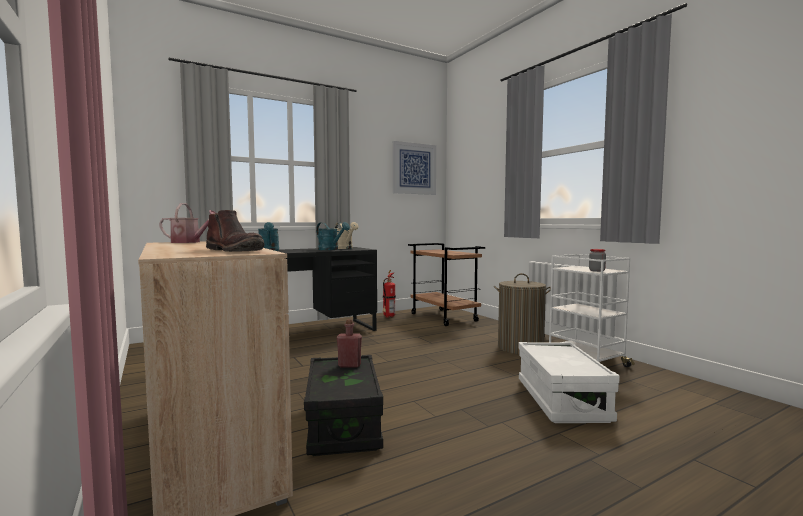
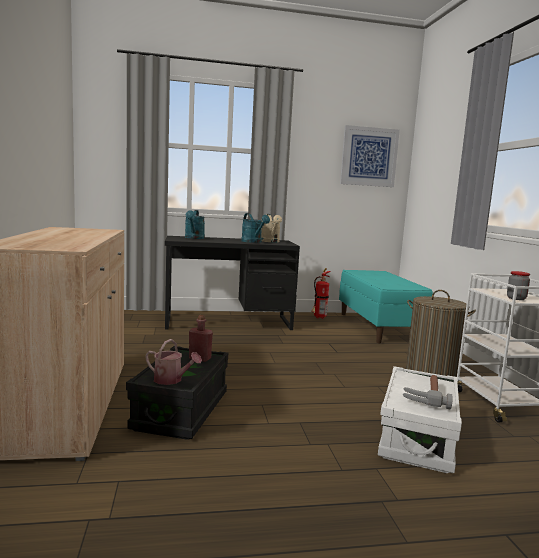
camera: 20 degrees right, 5 degrees up
watering can [159,203,216,243] -> watering can moved to [145,339,202,385]
brown boot [206,210,264,252] -> none
brown cart [408,243,485,326] -> turquoise bench [339,270,433,343]
none -> hammer [403,375,453,410]

